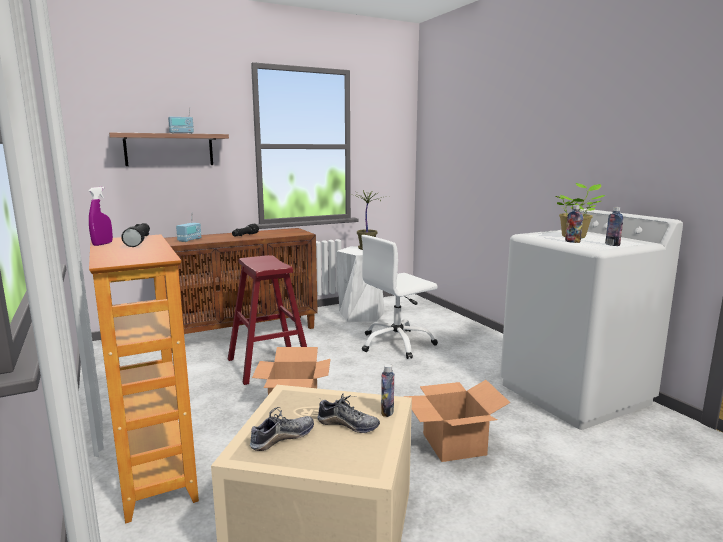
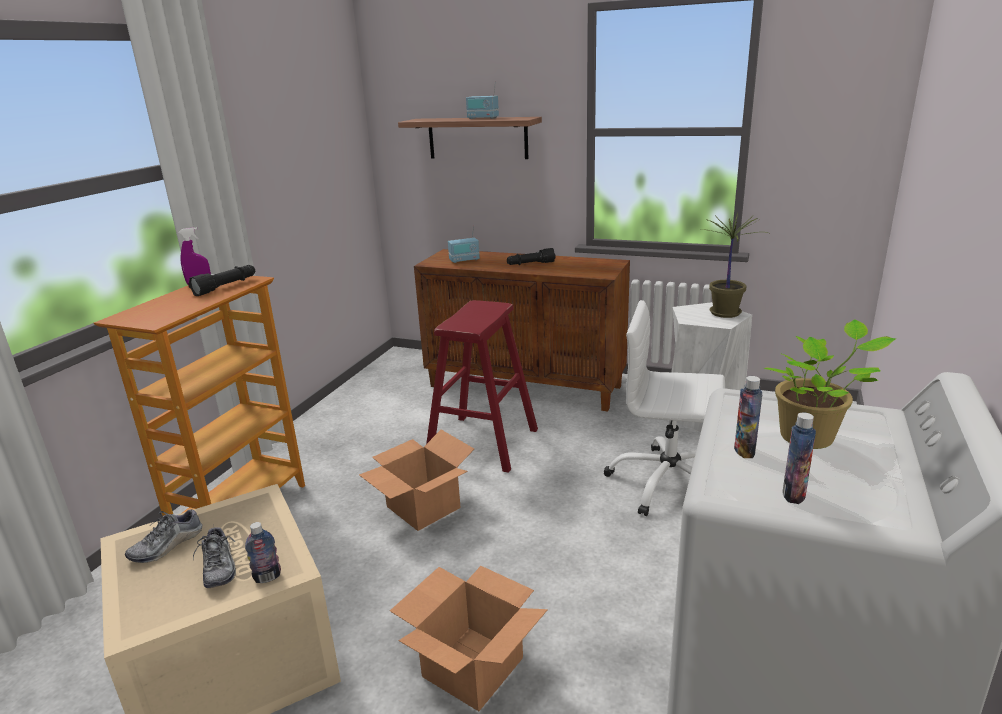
camera: 50 degrees right, 10 degrees up
shoe [250,407,314,451] -> shoe turned 120 degrees clockwise [125,506,202,563]

